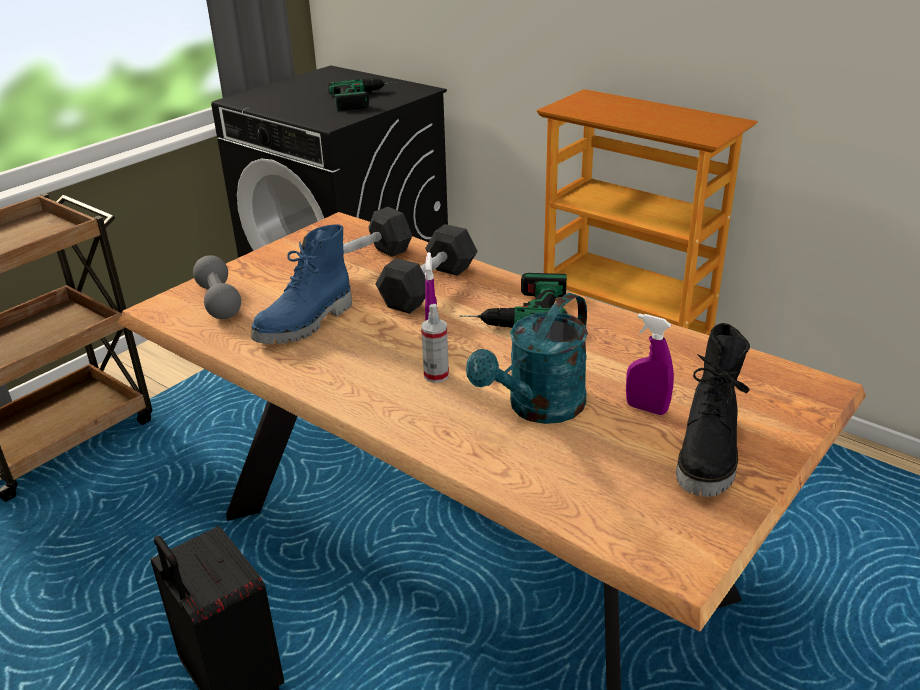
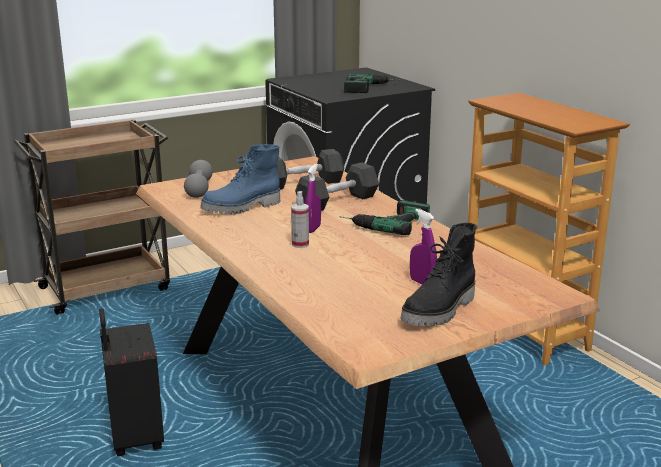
camera: 20 degrees right, 10 degrees down
turquoise watering can [466,293,588,424] -> none

